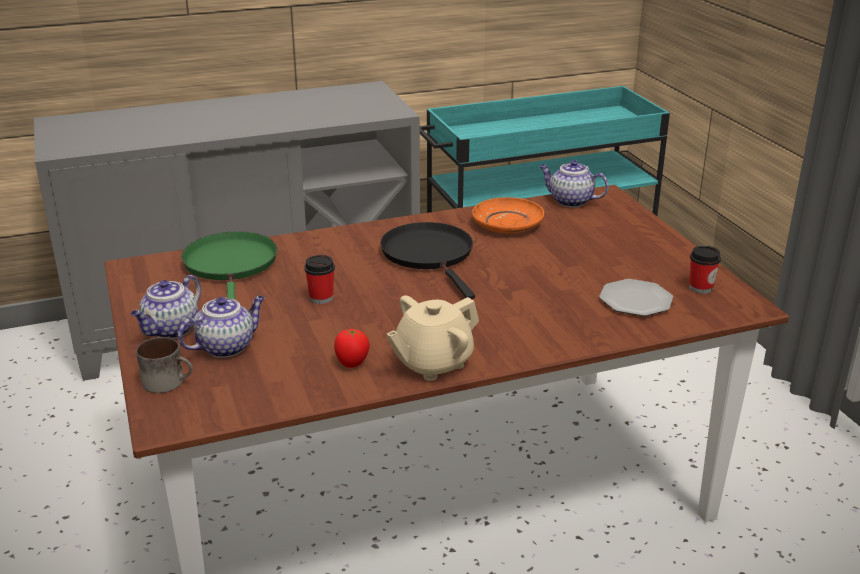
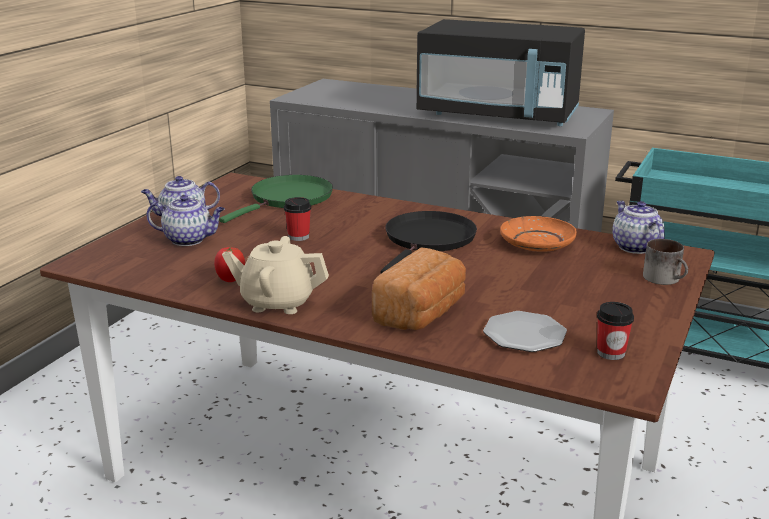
camera: 45 degrees right, 5 degrees down
mug [136,337,193,393] -> mug moved to [643,239,688,285]
none -> bread [372,248,466,330]
none -> black microwave [416,19,585,126]

